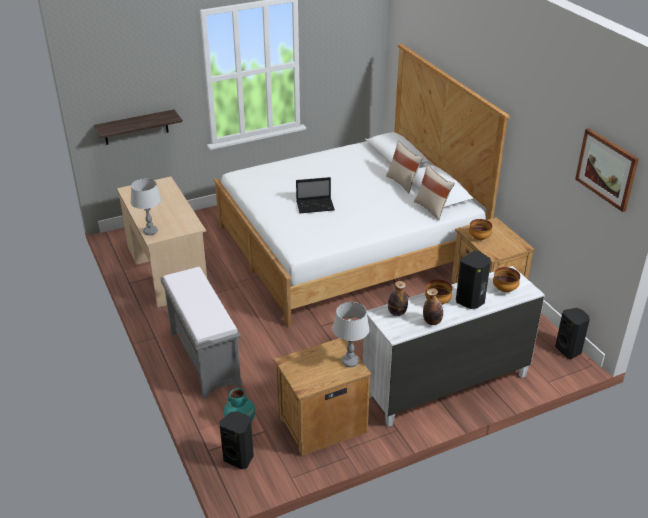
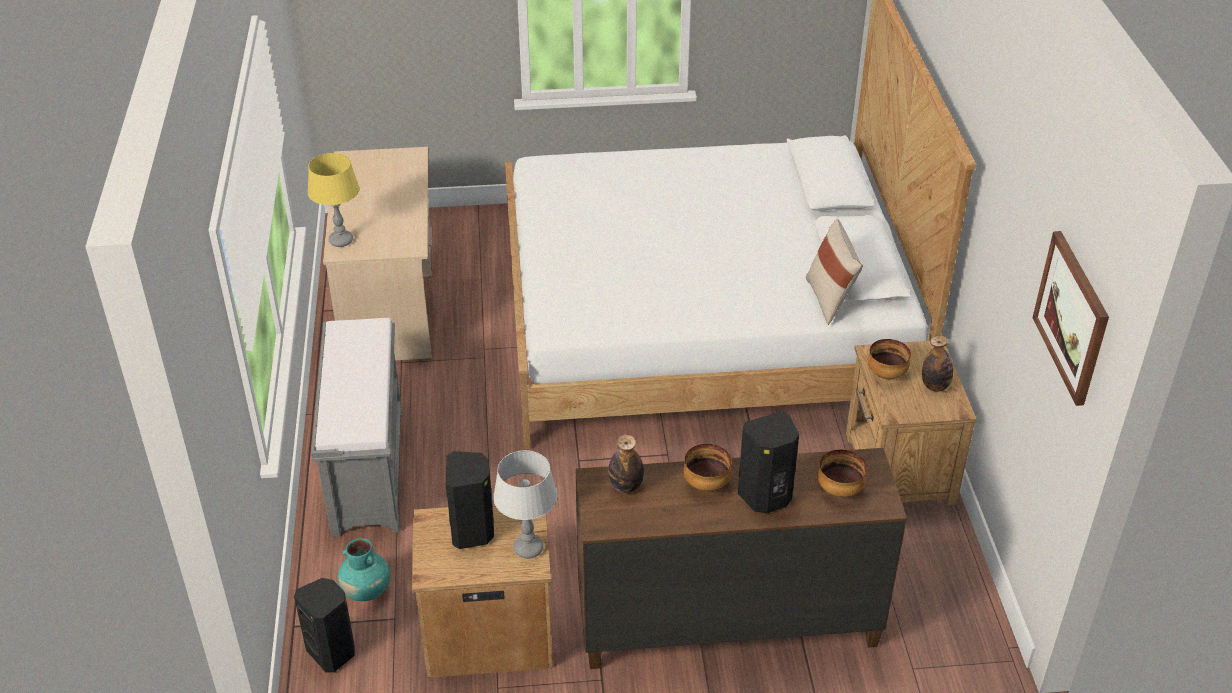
camera: 20 degrees right, 5 degrees up
shelf [94,110,183,145] -> none
grey table lamp [130,178,162,235] -> yellow table lamp [308,153,360,247]
laptop [296,177,335,213] -> none
white dresser [363,266,545,427] -> brown dresser [575,448,907,669]
beige pillow [386,141,423,194] -> none
bottle [423,288,443,325] -> bottle moved to [922,335,953,392]
black speaker [555,308,590,359] -> black speaker moved to [446,451,494,549]

